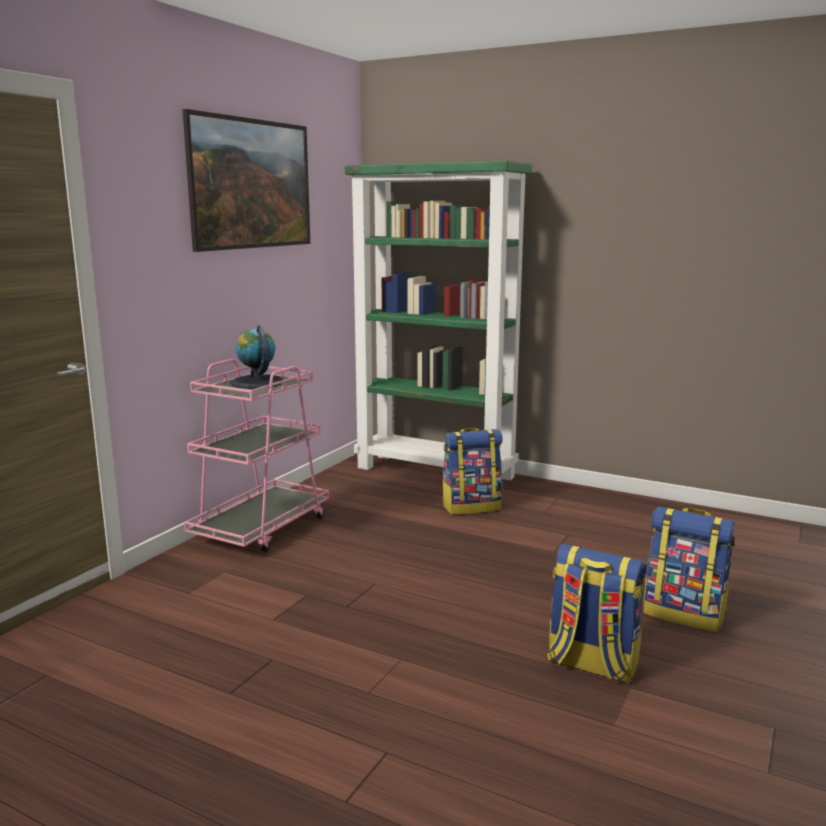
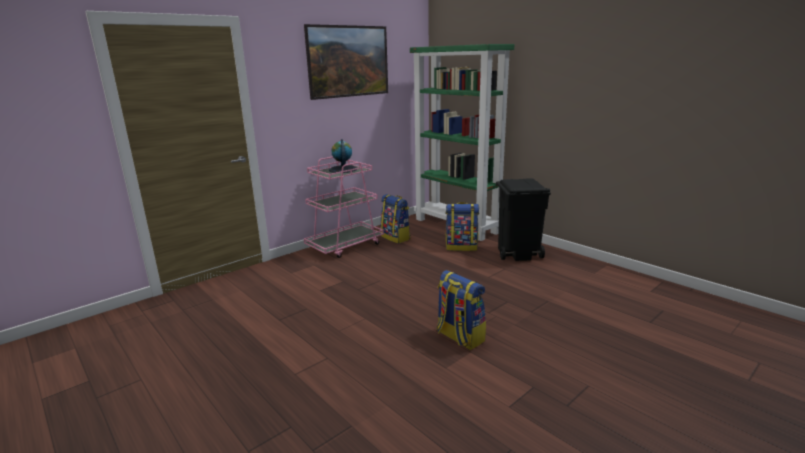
camera: 20 degrees right, 5 degrees up
backpack [644,507,735,632] -> backpack moved to [380,194,411,244]
none -> black trash can [496,178,551,261]

